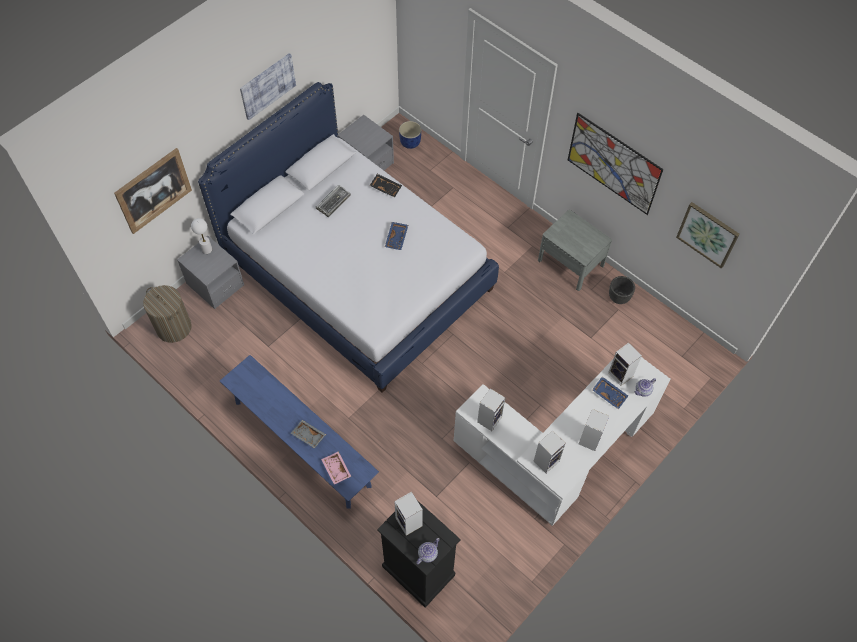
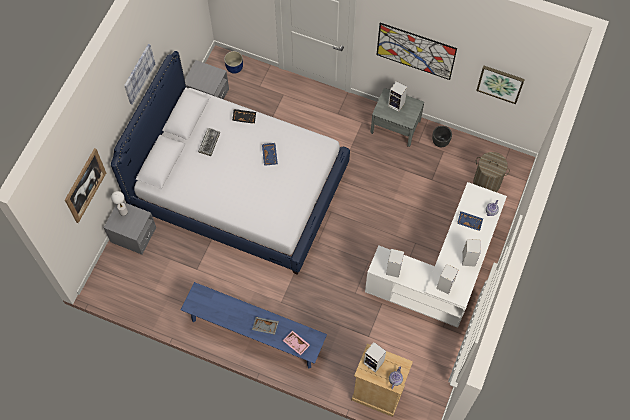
camera: 20 degrees left, 5 degrees up
laundry basket [143,285,191,343] -> laundry basket moved to [473,152,510,192]
black dresser [377,500,461,608] -> beige dresser [351,344,413,417]
speaker [608,343,642,386] -> speaker moved to [388,81,407,112]

